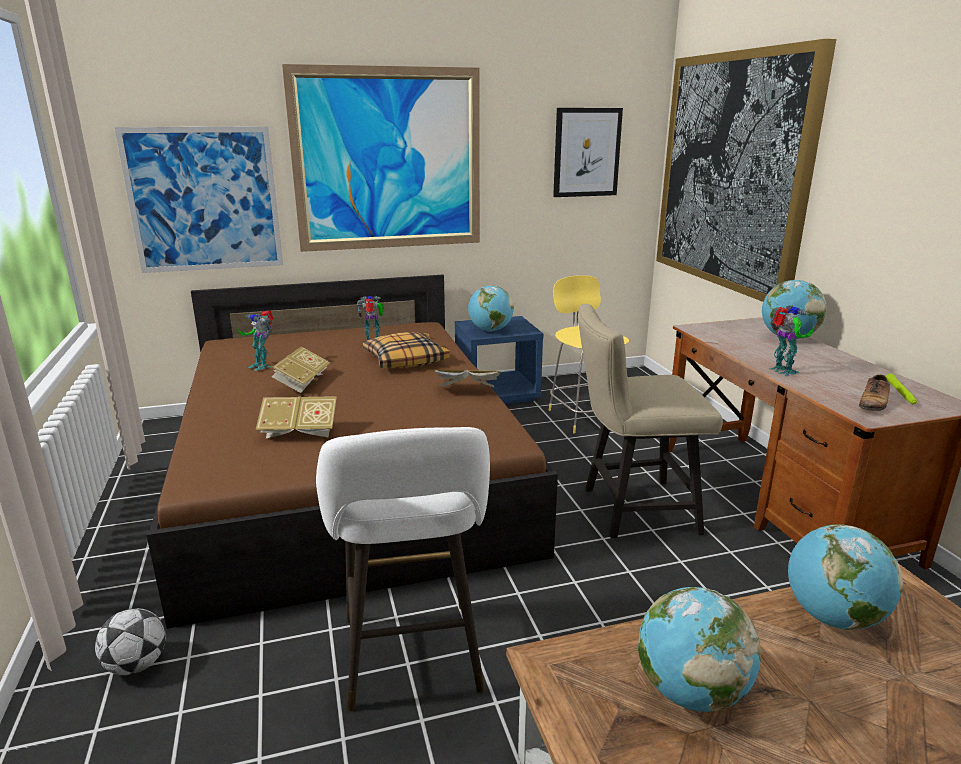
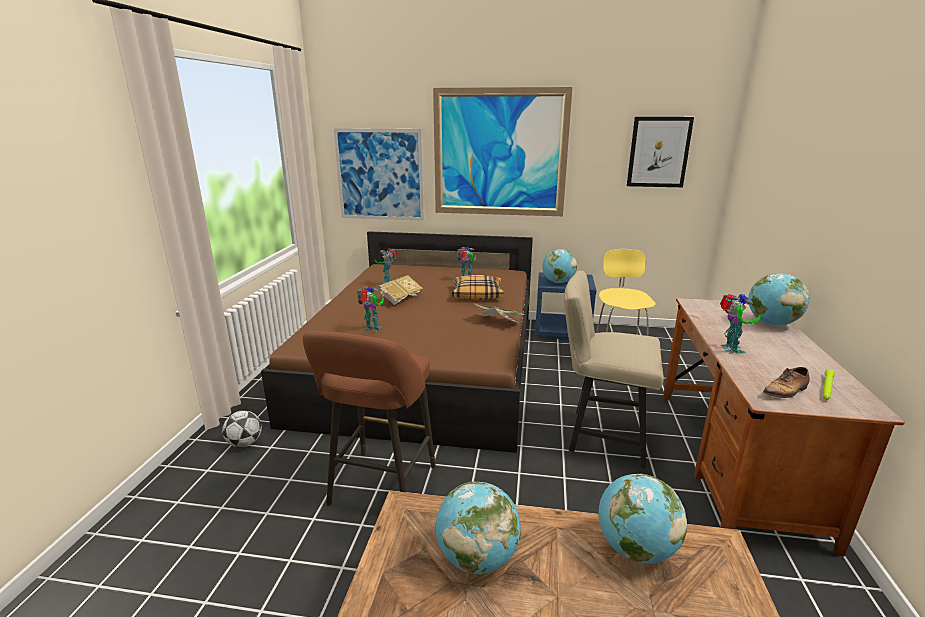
camera: 25 degrees right, 0 degrees up
book [256,396,337,438] -> toy robot [357,286,384,332]
white stool [316,427,490,711] -> brown stool [303,331,436,505]
picture [656,39,836,302] -> none

